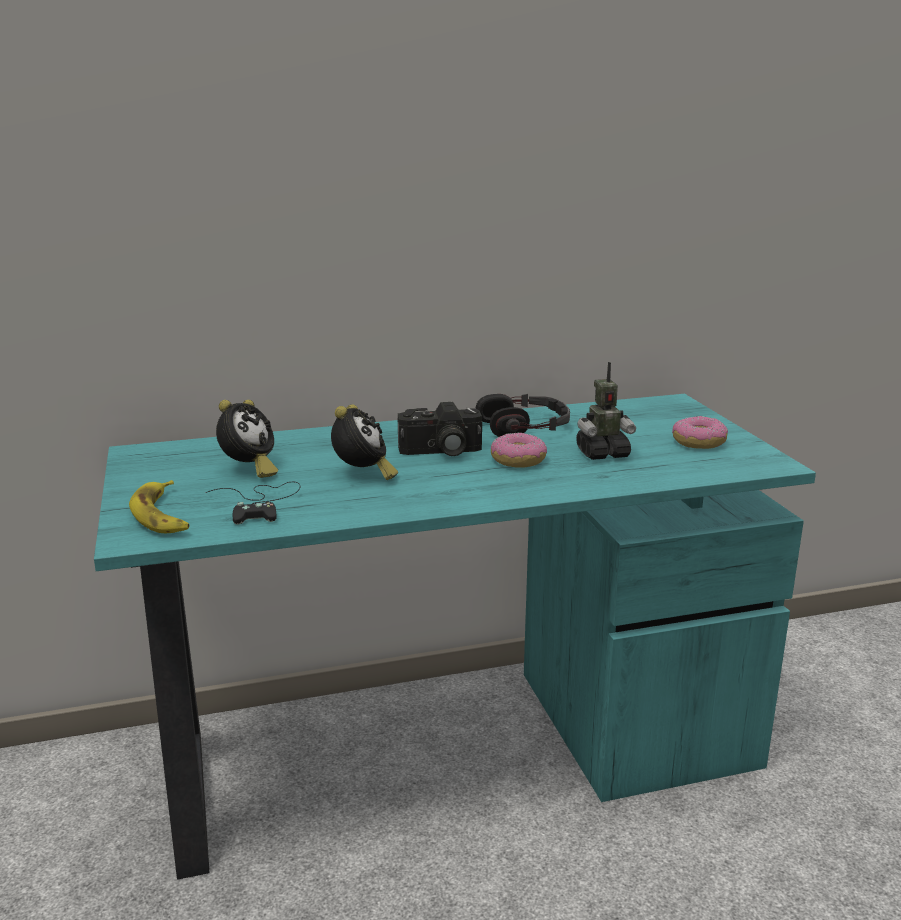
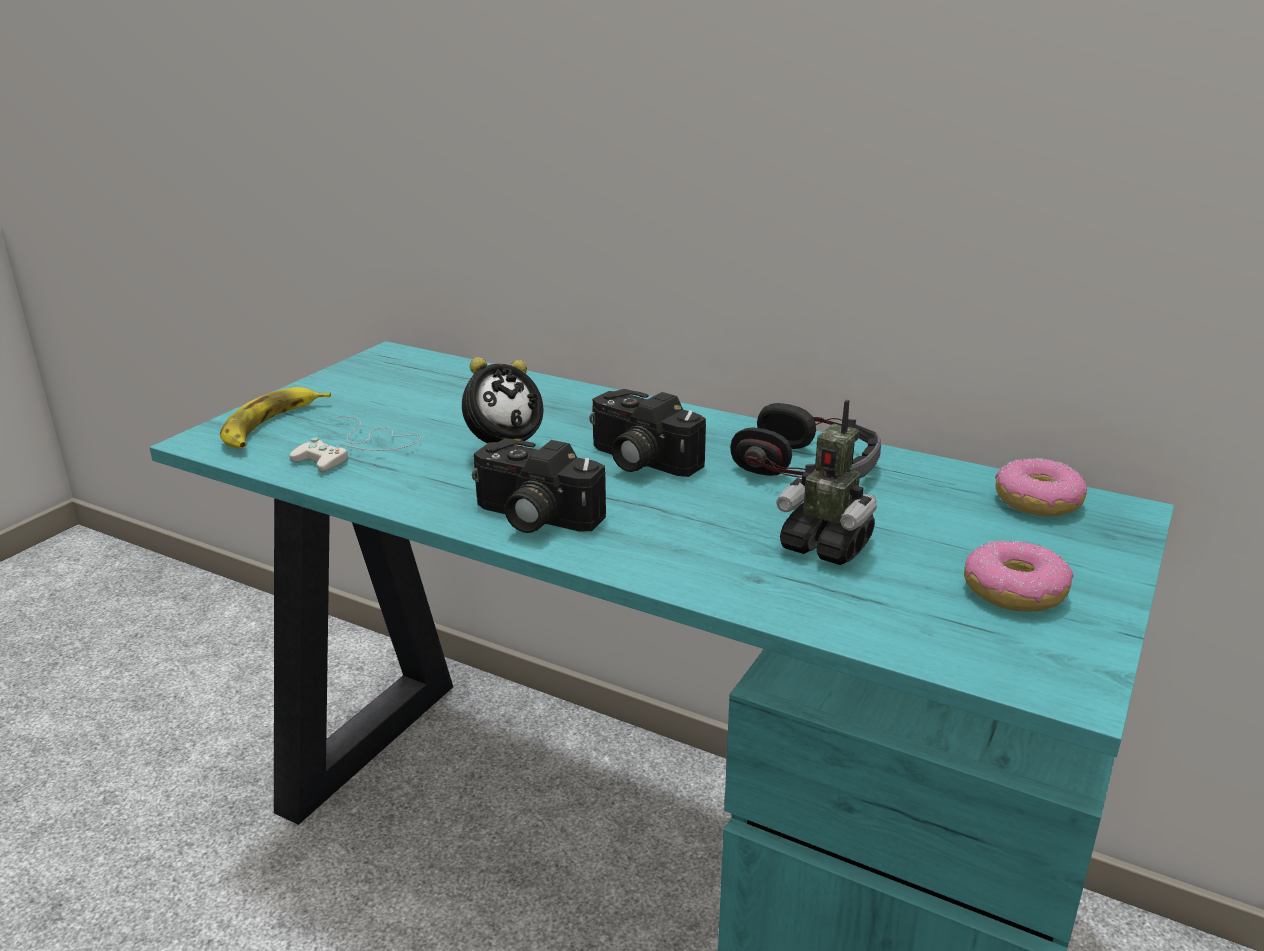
camera: 45 degrees right, 5 degrees up
black game controller [206,482,300,525] -> white game controller [289,416,422,472]
alarm clock [216,400,278,478] -> none
donut [491,433,547,467] -> donut moved to [995,458,1087,516]
none -> camera [472,439,606,533]

